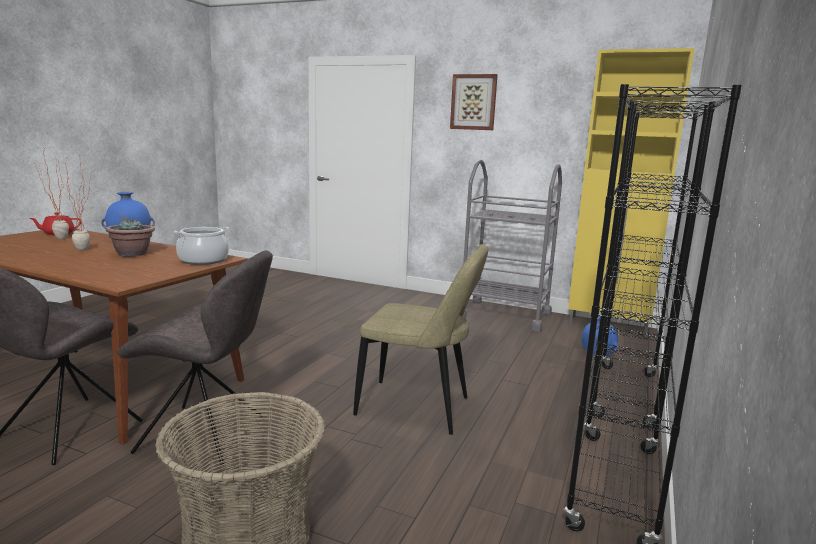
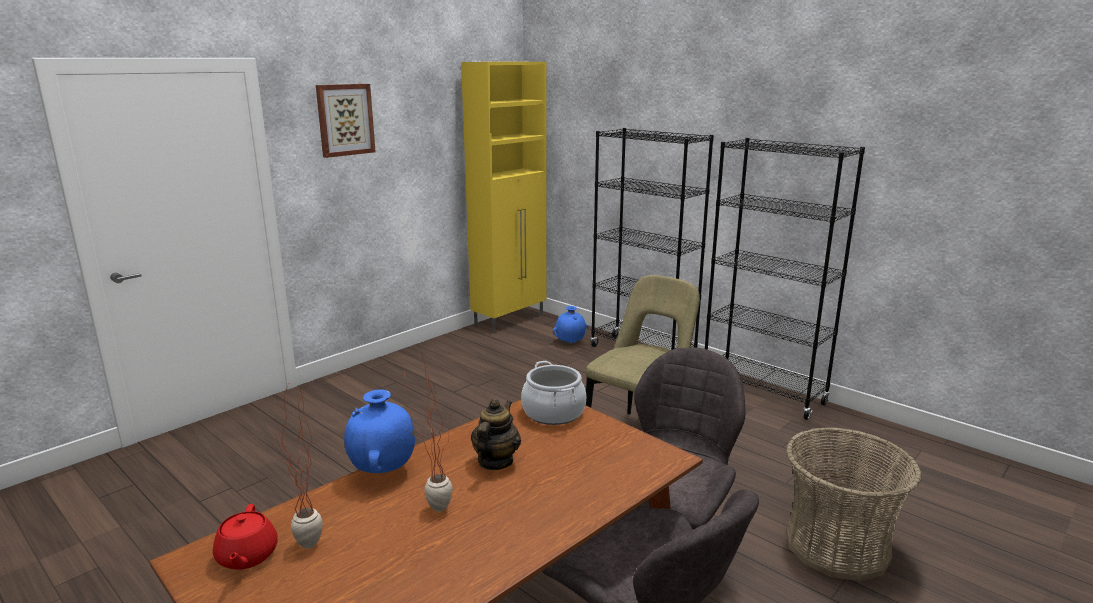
camera: 70 degrees left, 5 degrees up
potted plant [105,218,155,257] -> teapot [471,399,521,470]
grey cart [463,160,562,331] -> none

